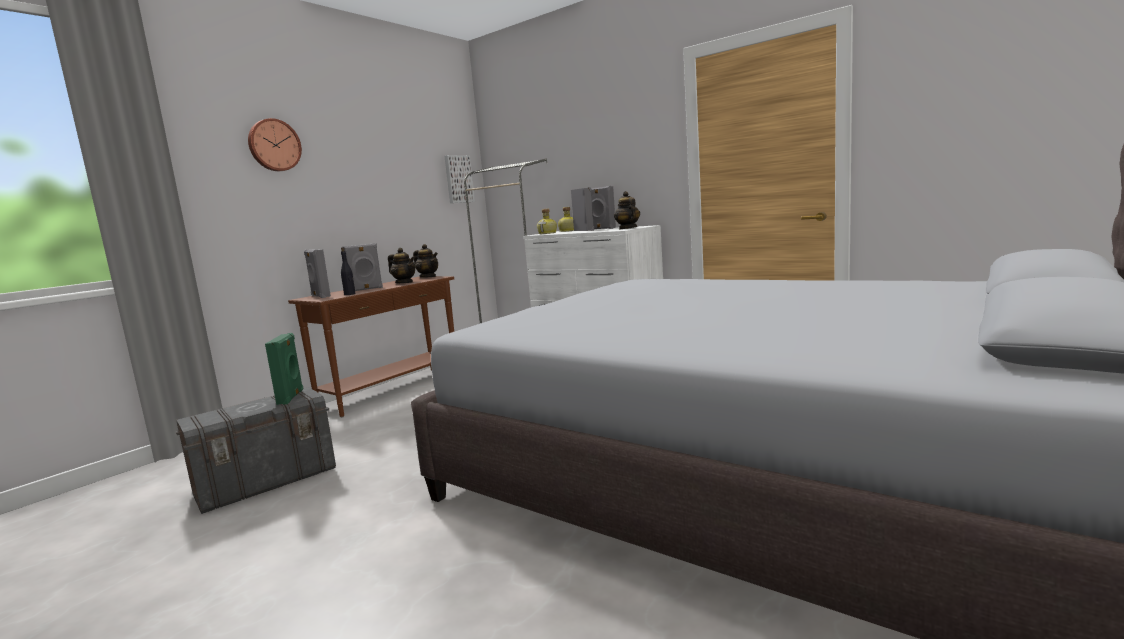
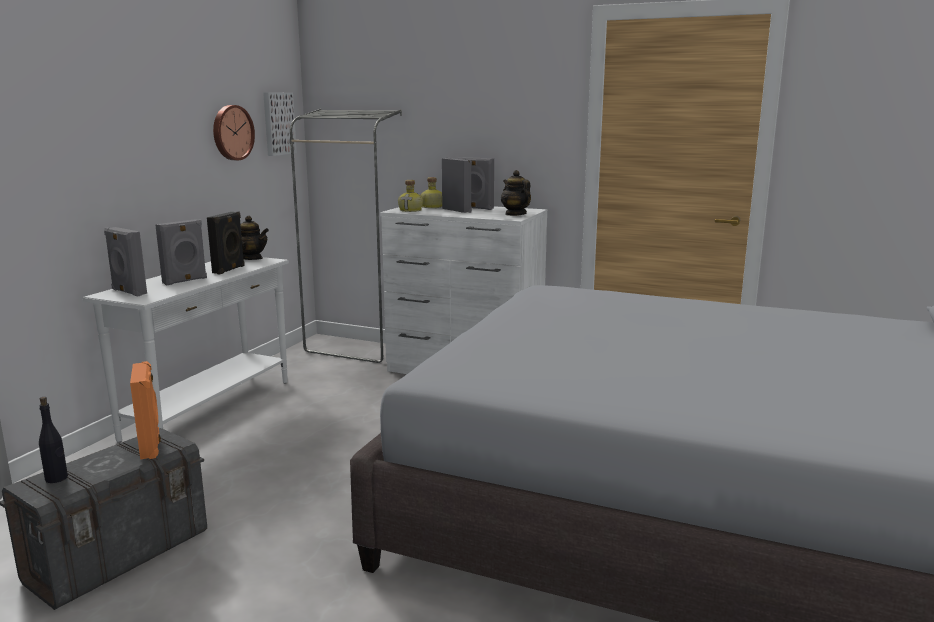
camera: 15 degrees left, 5 degrees up
wall clock [248,118,302,171] -> wall clock moved to [213,105,255,160]
green speaker [265,333,304,405] -> orange speaker [130,361,161,460]
brown console table [288,276,454,418] -> white console table [83,257,289,443]
black bottle [341,247,355,295] -> black bottle moved to [39,397,68,483]
teapot [388,248,415,283] -> black speaker [207,211,245,274]

